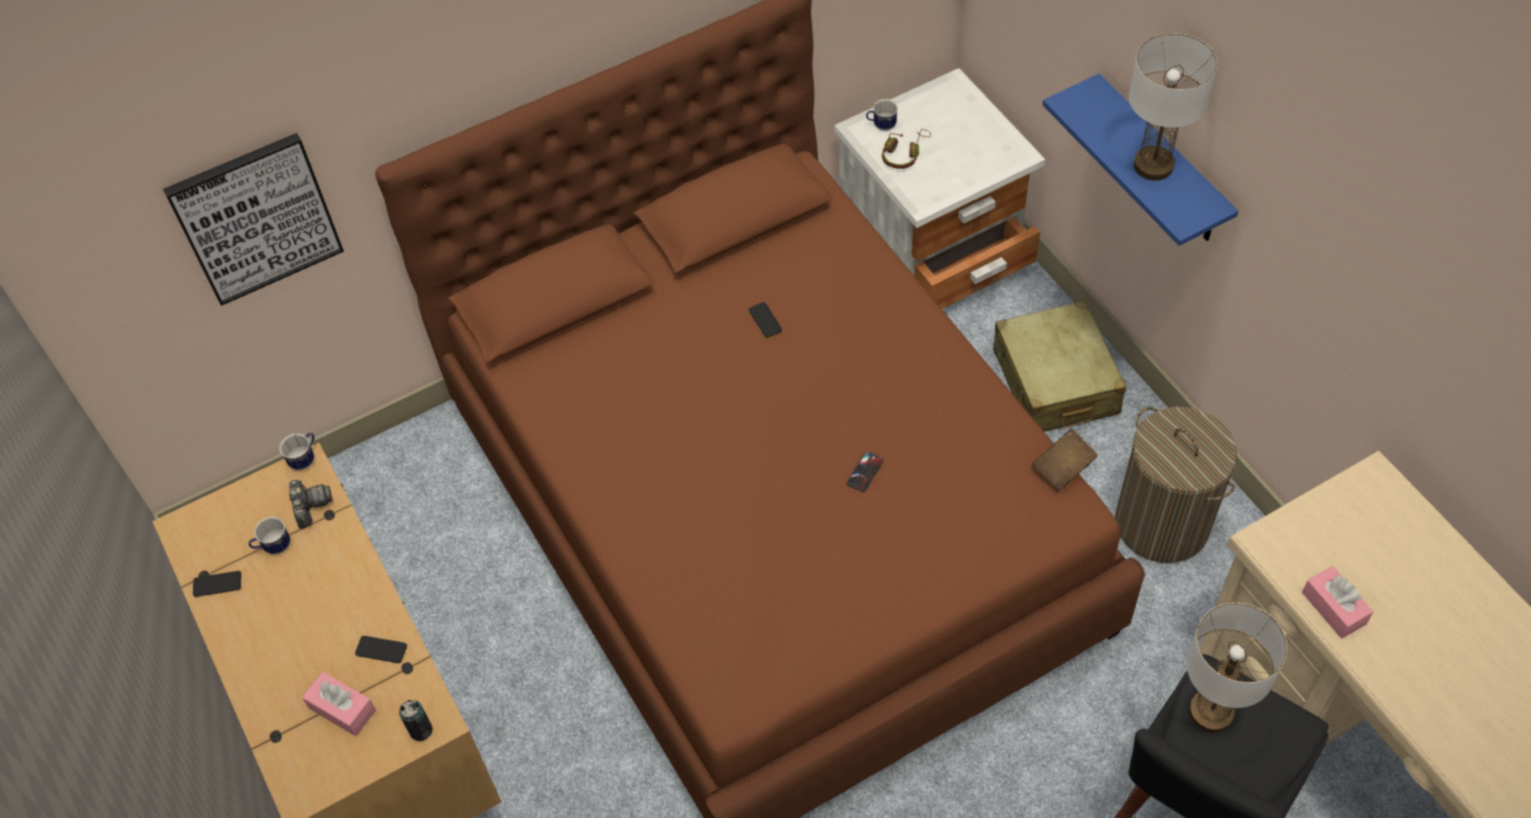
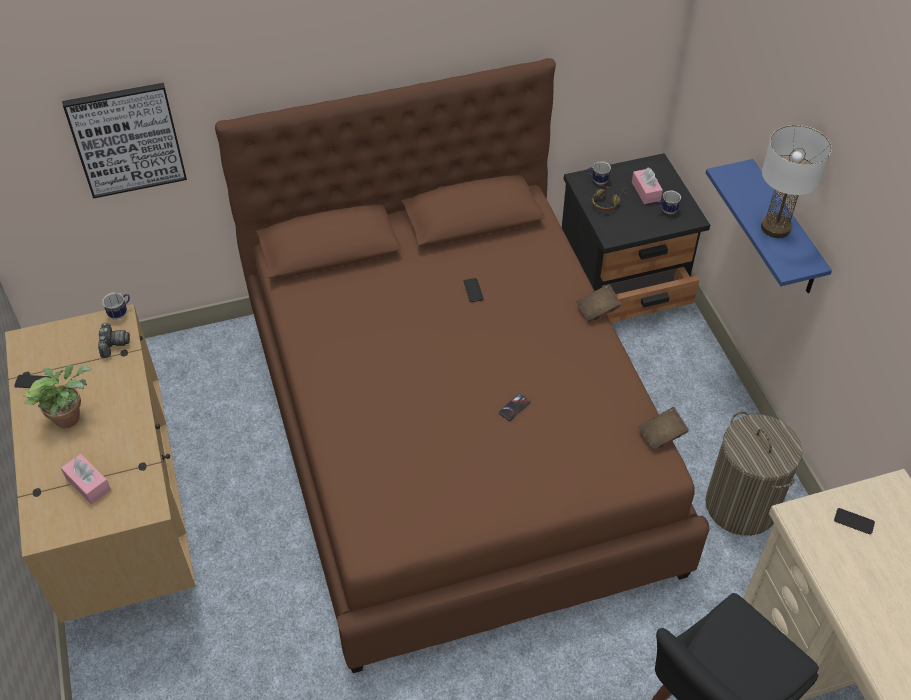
camera: 10 degrees right, 5 degrees down
mug [248,517,290,555] -> mug moved to [658,190,681,214]
phone [355,636,407,663] -> phone moved to [834,508,875,534]
can [399,700,432,741] -> none
white nightstand [834,68,1045,309] -> black nightstand [562,153,710,323]
beige suitcase [993,301,1126,432] -> none
table lamp [1187,603,1287,733] -> none
pink tissue box [1302,566,1373,638] -> pink tissue box moved to [632,167,663,204]
none -> potted plant [24,364,93,428]
none -> brown book [576,284,621,323]

